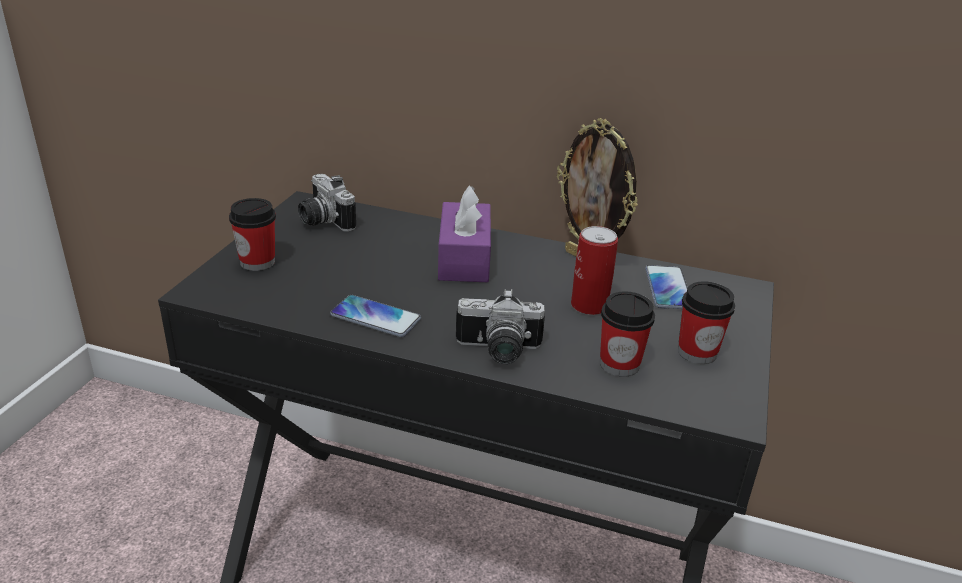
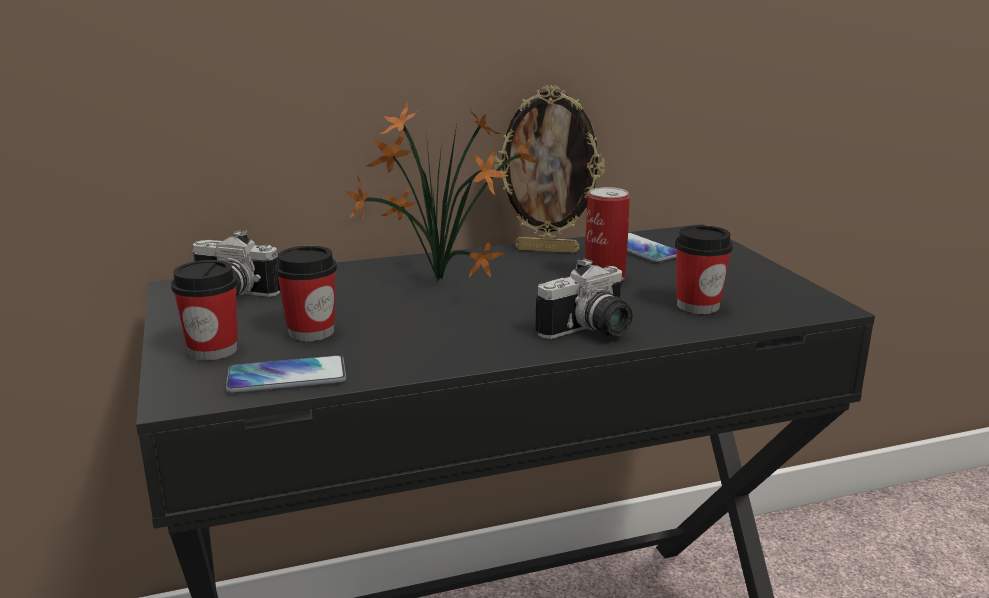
camera: 35 degrees left, 10 degrees down
phone [330,295,421,337] -> phone moved to [226,355,346,393]
purple tissue box [438,186,491,282] -> potted plant [346,103,538,282]
cup [678,281,735,364] -> cup moved to [275,246,337,341]

